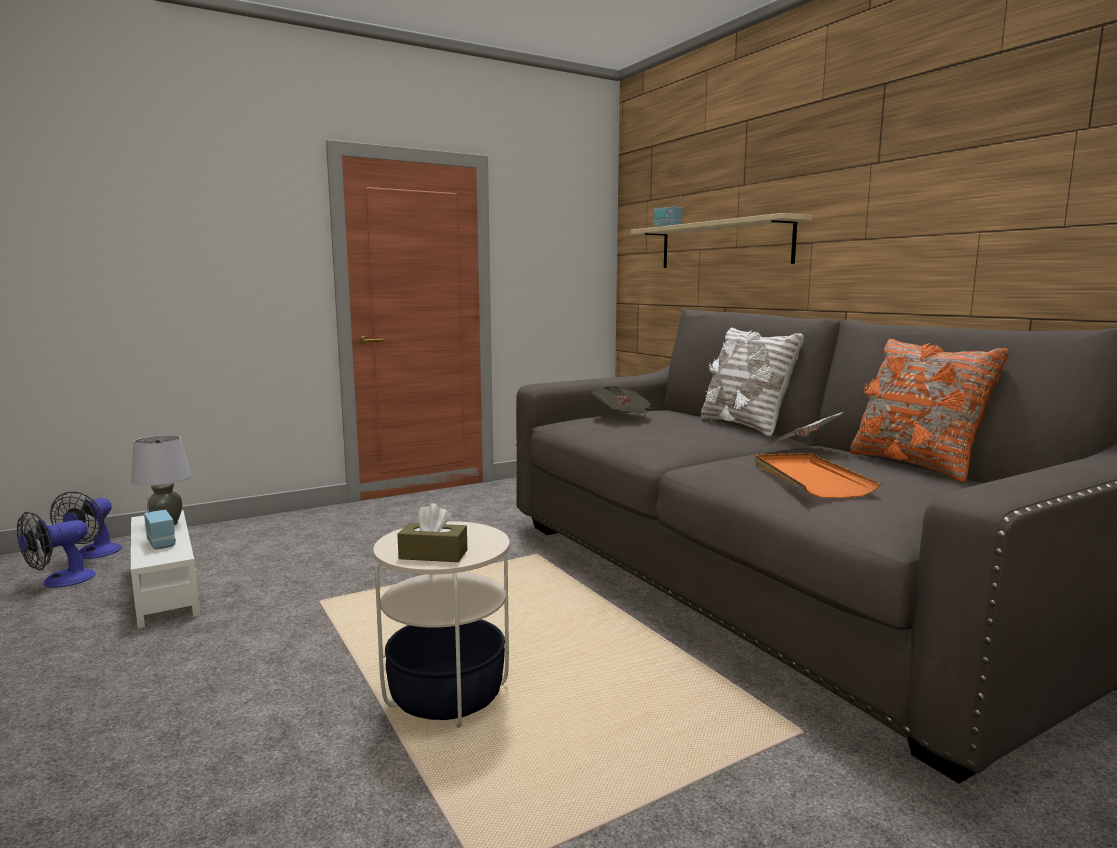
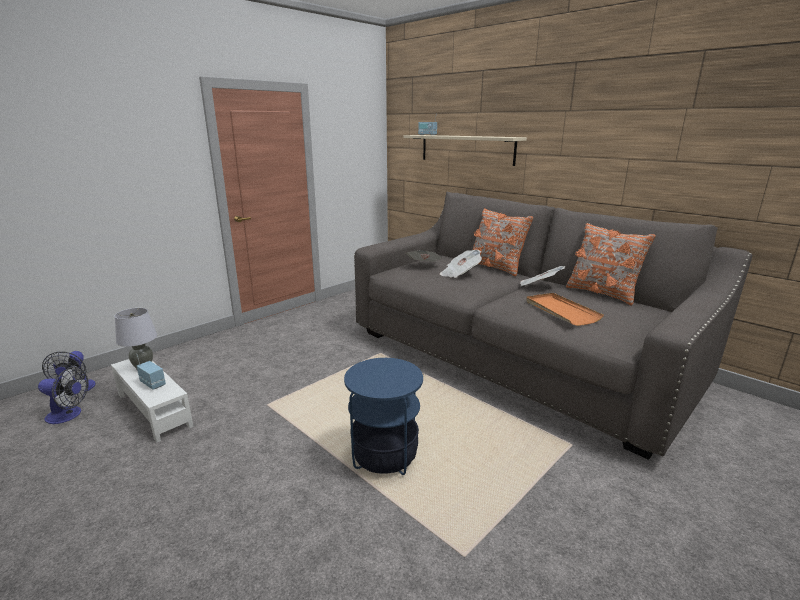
camera: 15 degrees left, 10 degrees up
fan [17,512,96,588] -> fan turned 105 degrees counterclockwise [38,367,89,424]
beige side table [373,521,510,728] -> blue side table [344,358,423,475]
brown tissue box [397,503,467,562] -> none
white pillow [701,328,804,437] -> orange pillow [473,208,533,276]
none -> newspaper [440,250,482,278]

